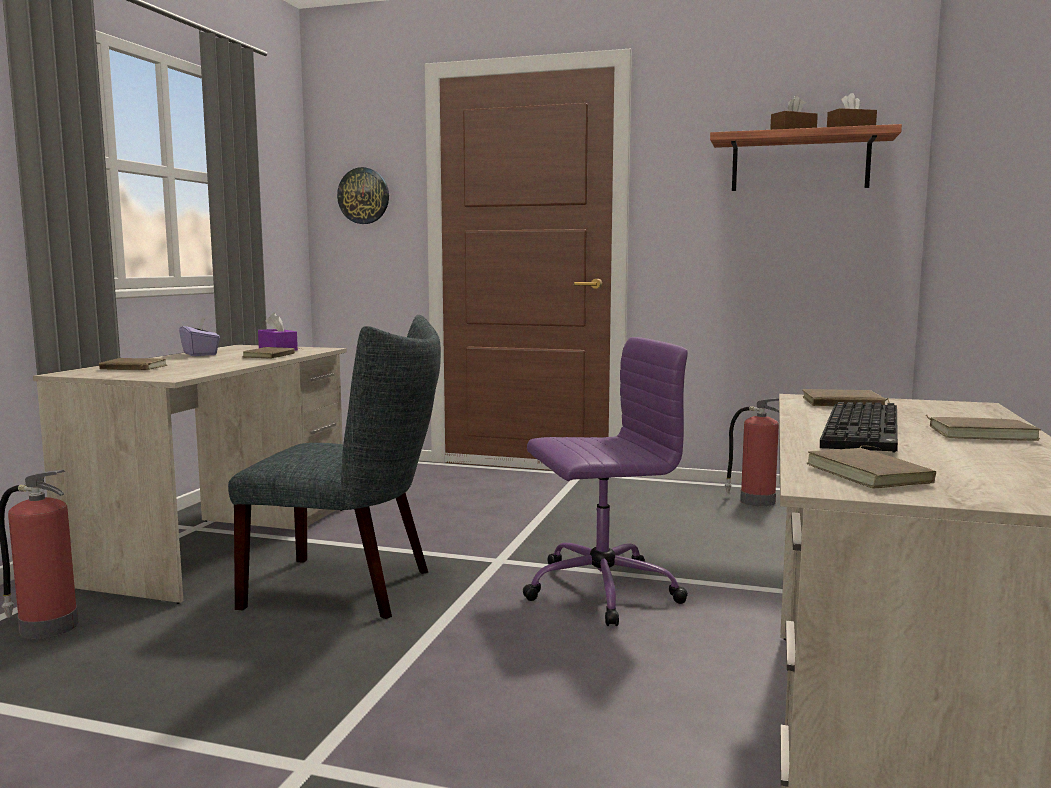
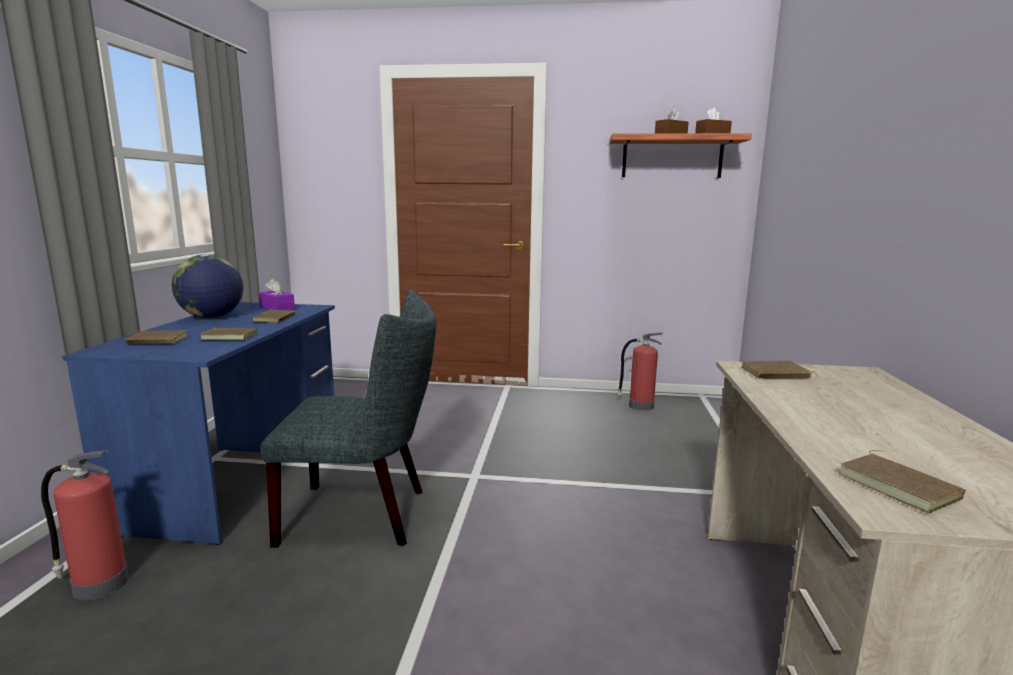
camera: 10 degrees left, 5 degrees up
beige desk [33,345,347,604] -> blue desk [62,302,335,545]
purple tissue box [179,317,220,356] -> globe [172,254,243,318]
wall clock [337,167,389,224] -> none
purple office chair [522,337,688,626] -> none
keyboard [820,402,898,453] -> none
brown book [926,415,1041,441] -> brown book moved to [200,326,258,340]

